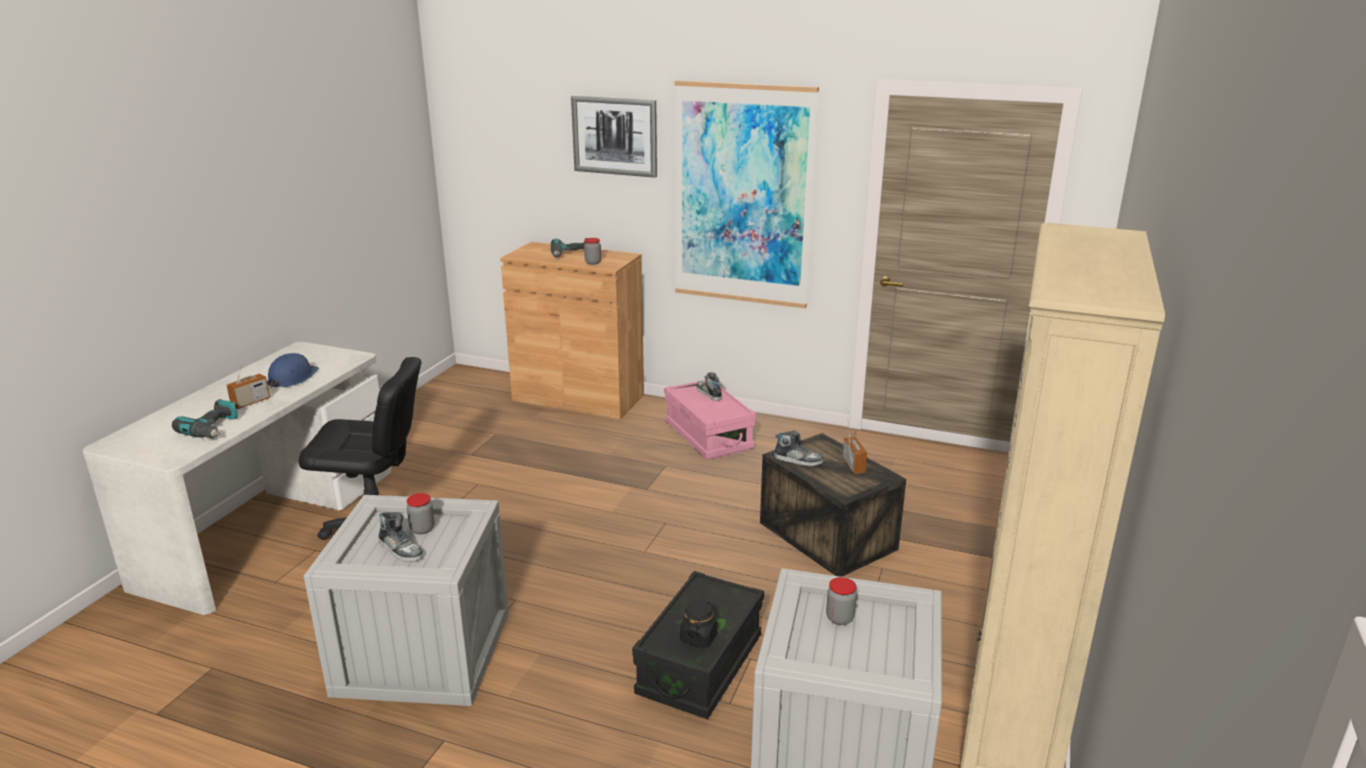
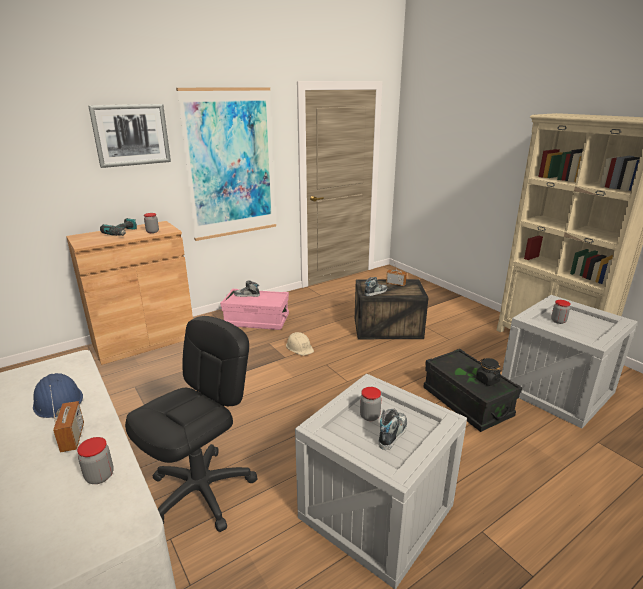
camera: 55 degrees left, 0 degrees up
power drill [172,399,238,438] -> jar [77,437,114,484]
shoe [378,512,423,562] -> shoe turned 45 degrees counterclockwise [379,408,407,450]
none -> beige hard hat [286,332,314,356]

